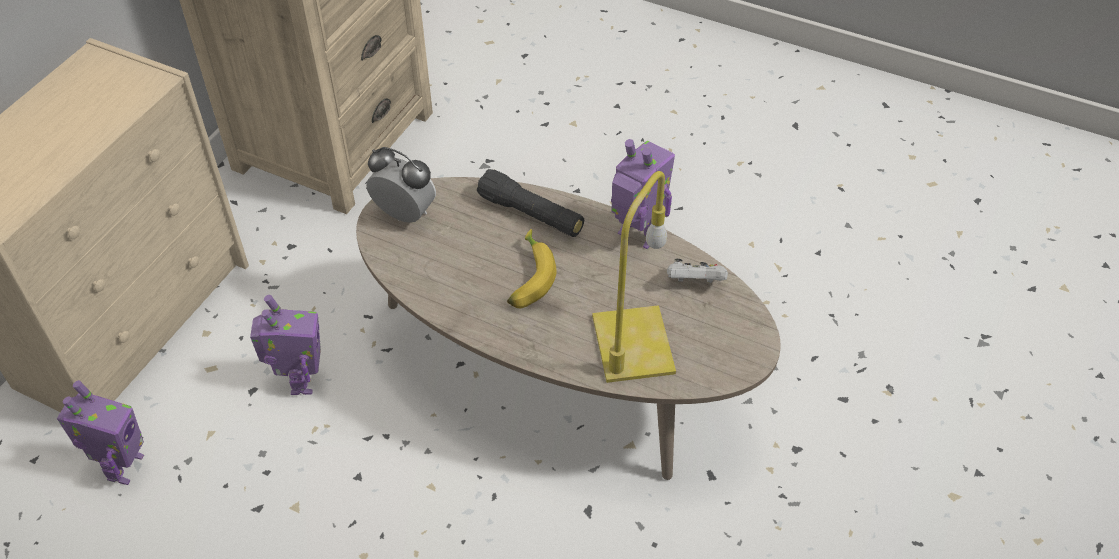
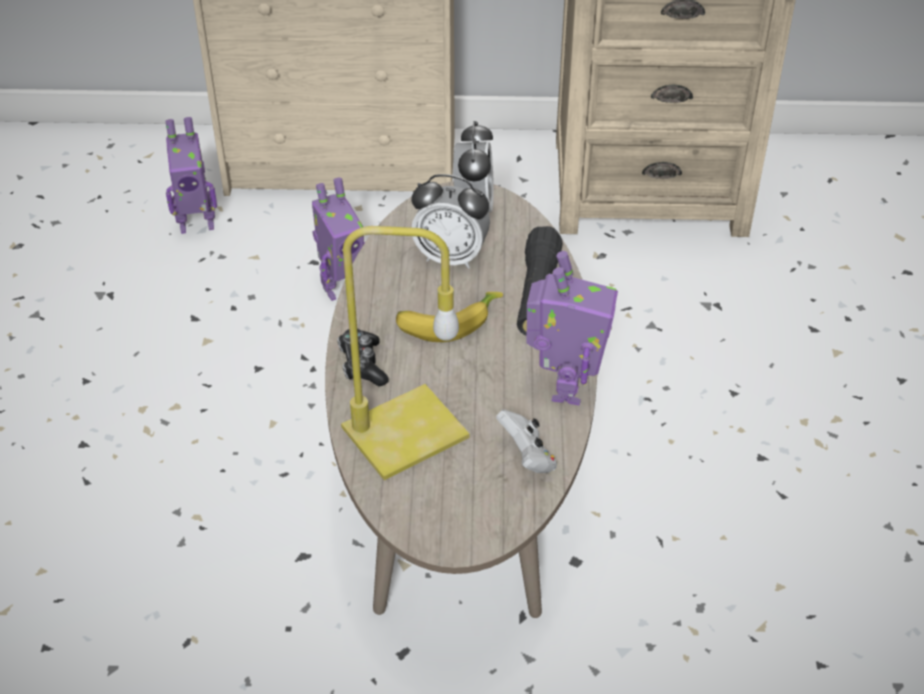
camera: 65 degrees right, 5 degrees down
none -> game controller [337,329,389,386]
none -> alarm clock [411,174,490,269]

